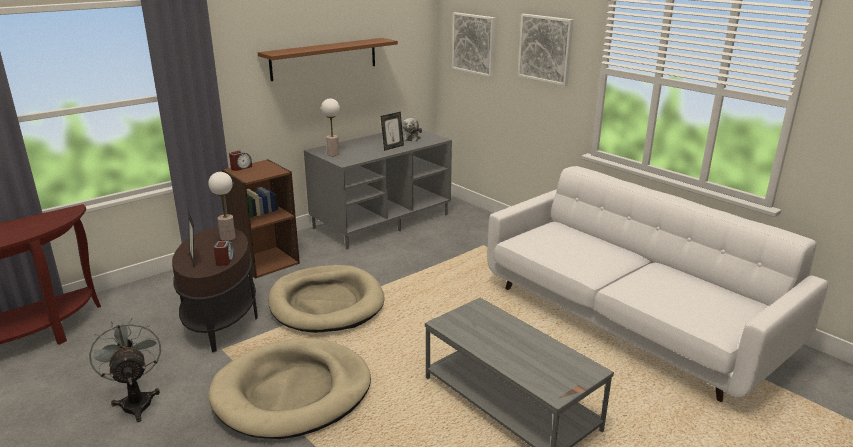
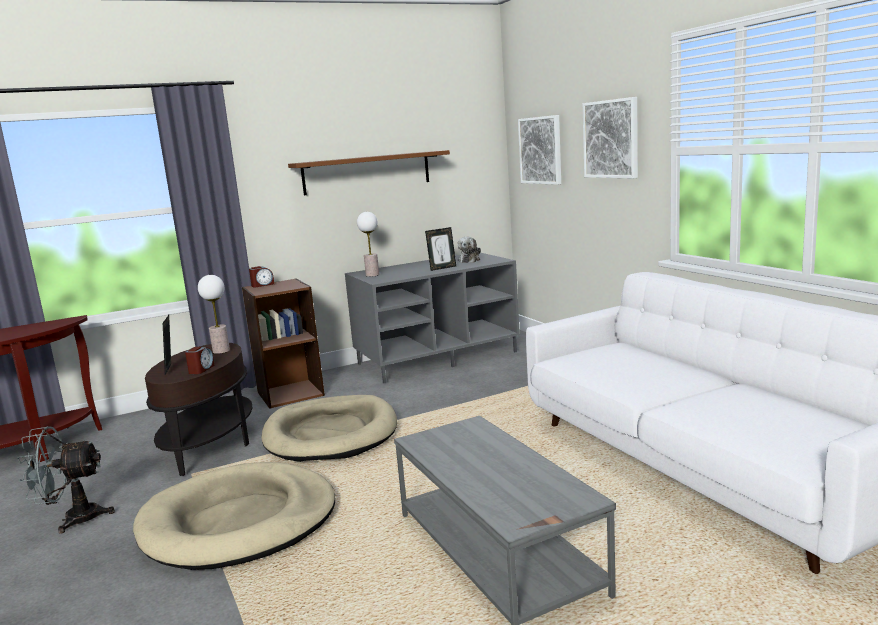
camera: 15 degrees right, 10 degrees down
grey fan [89,318,161,422] -> grey fan turned 90 degrees counterclockwise [17,426,115,534]

